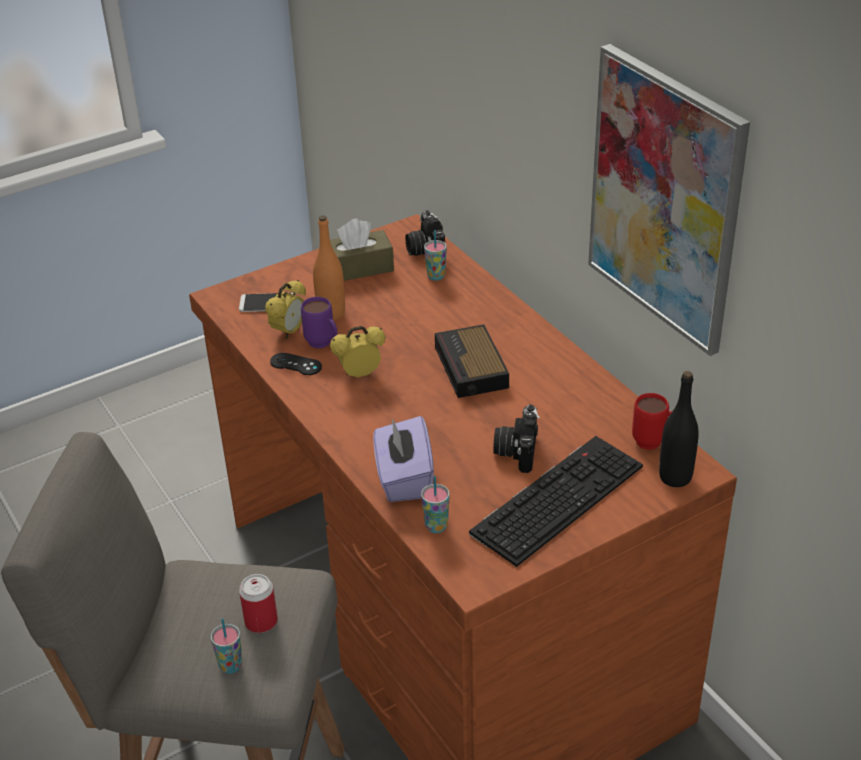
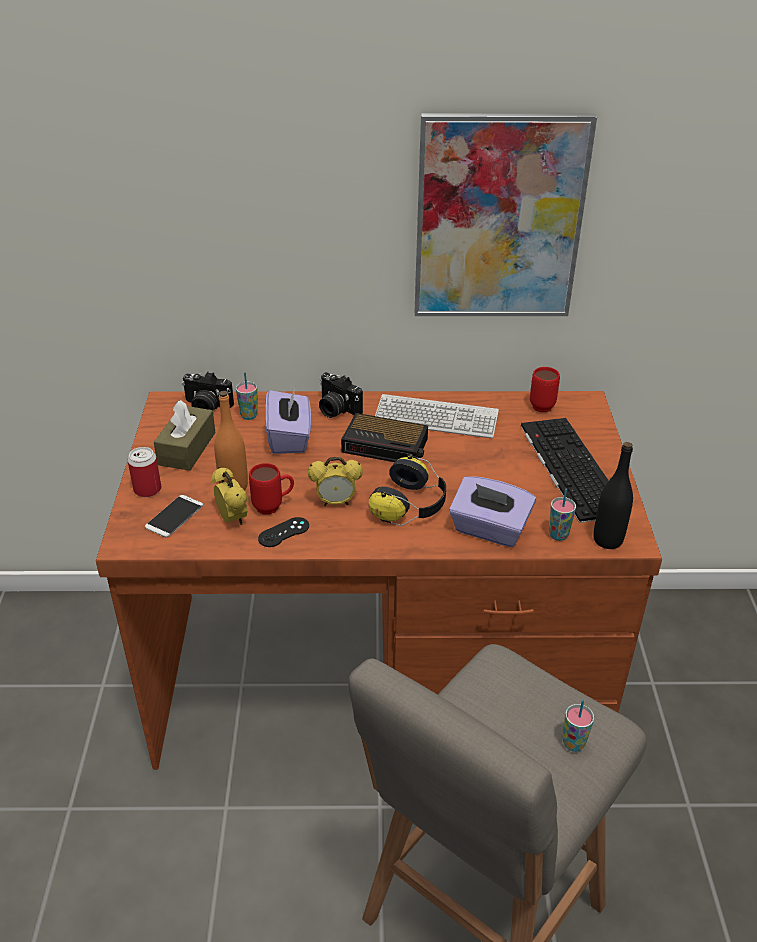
camera: 60 degrees left, 0 degrees up
can [239,574,278,633] -> can moved to [128,447,161,497]
purple mug [301,297,337,348] -> red mug [249,463,294,515]
alarm clock [330,326,385,377] -> alarm clock turned 105 degrees counterclockwise [308,457,363,506]
camera [493,404,540,473] -> camera moved to [319,372,363,418]
black bottle [659,371,699,487] -> black bottle moved to [594,442,633,549]
none -> purple tissue box [265,388,311,454]
none -> headphones [369,454,446,526]
none -> keyboard [375,394,499,438]

